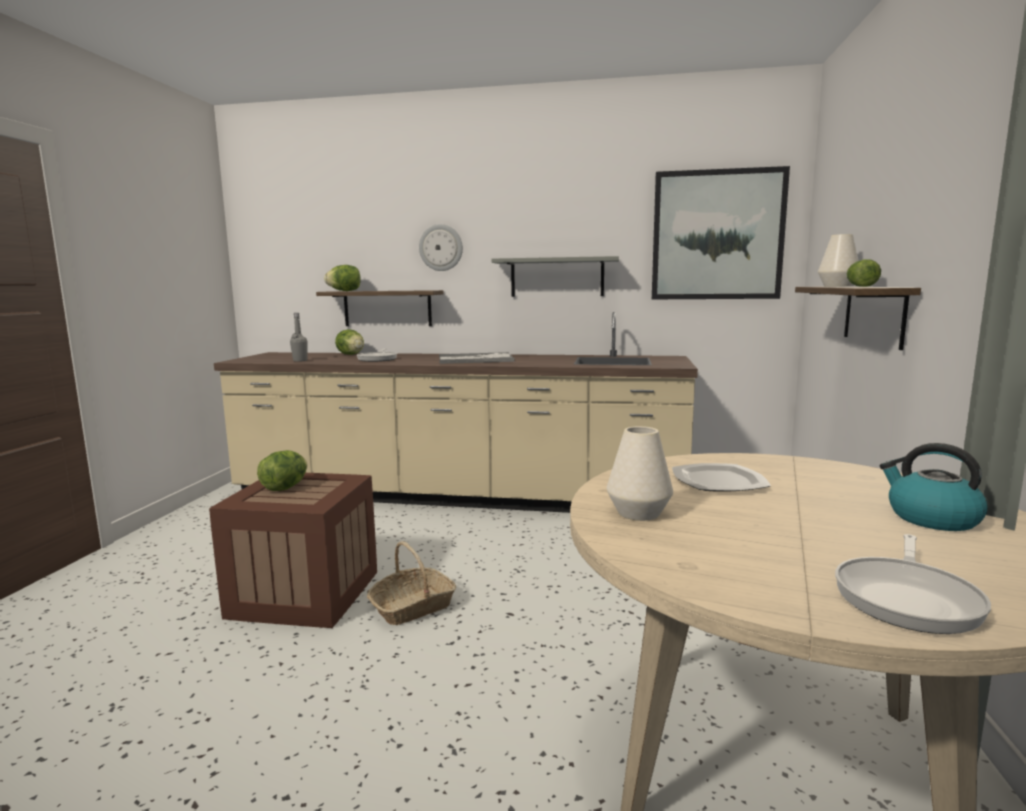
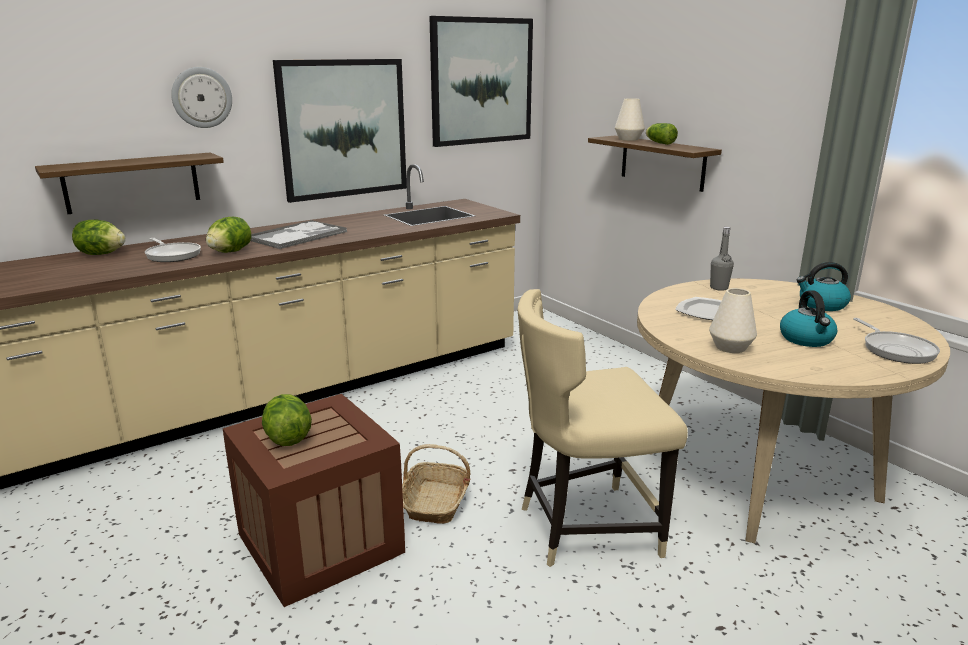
camera: 45 degrees left, 10 degrees up
grey bottle [290,313,308,362] -> grey bottle moved to [710,227,734,291]
lettuce [324,265,361,291] -> lettuce moved to [206,217,251,253]
grey shelf [491,256,619,297] -> picture [273,59,407,203]
none -> beige chair [517,289,688,567]
none -> kettle [780,290,837,347]

